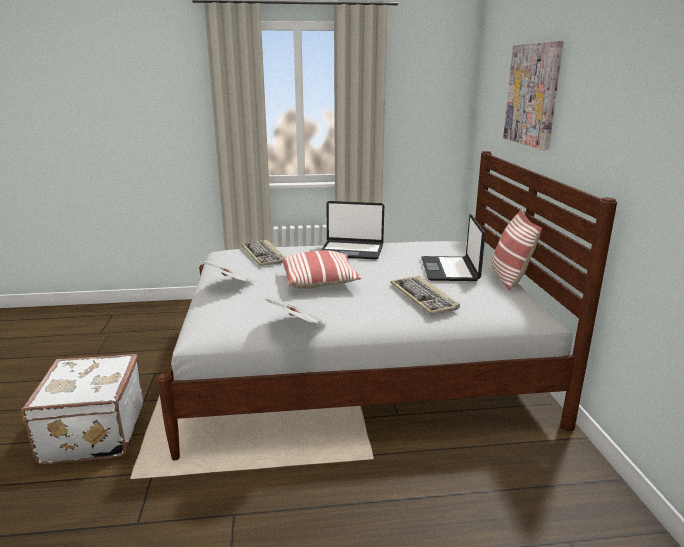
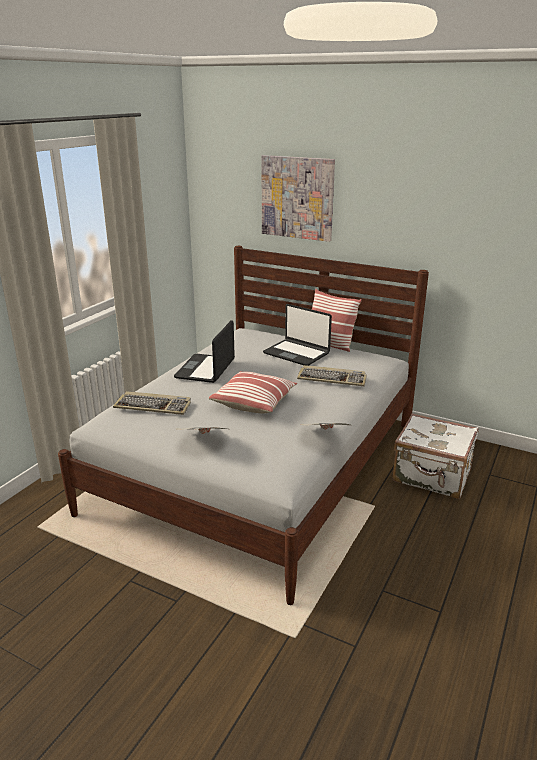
camera: 55 degrees left, 5 degrees up
white suitcase [21,354,144,464] -> white suitcase moved to [392,413,479,499]
laptop [320,201,384,260] -> laptop turned 150 degrees clockwise [174,320,235,383]

